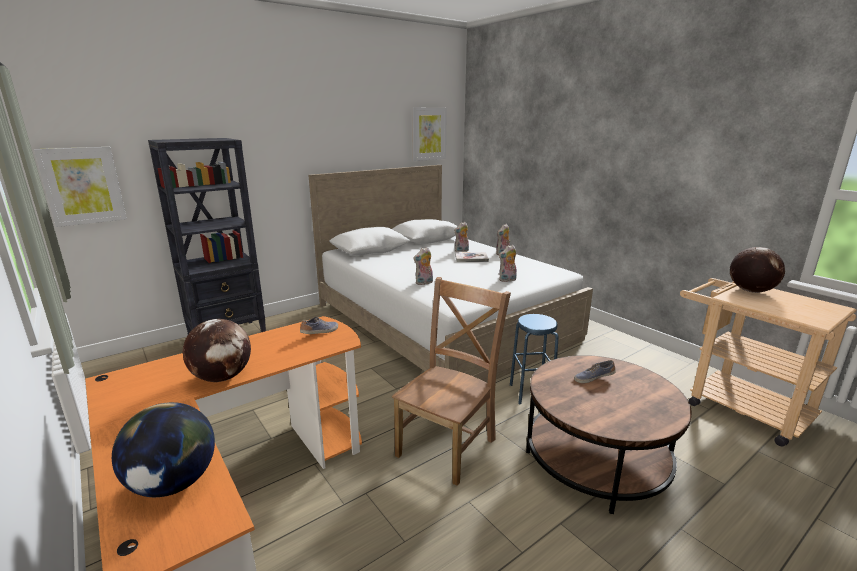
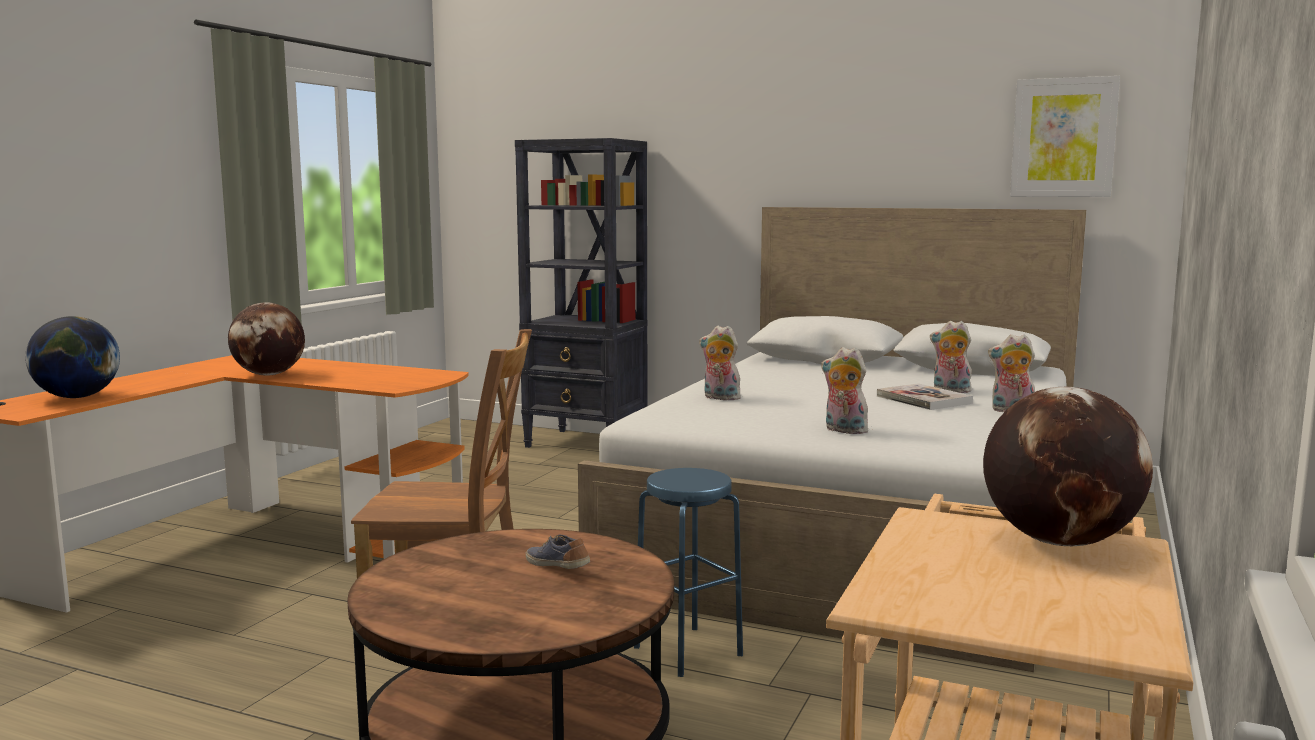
camera: 60 degrees right, 10 degrees down
picture [34,147,127,227] -> none
shoe [300,317,338,334] -> none

